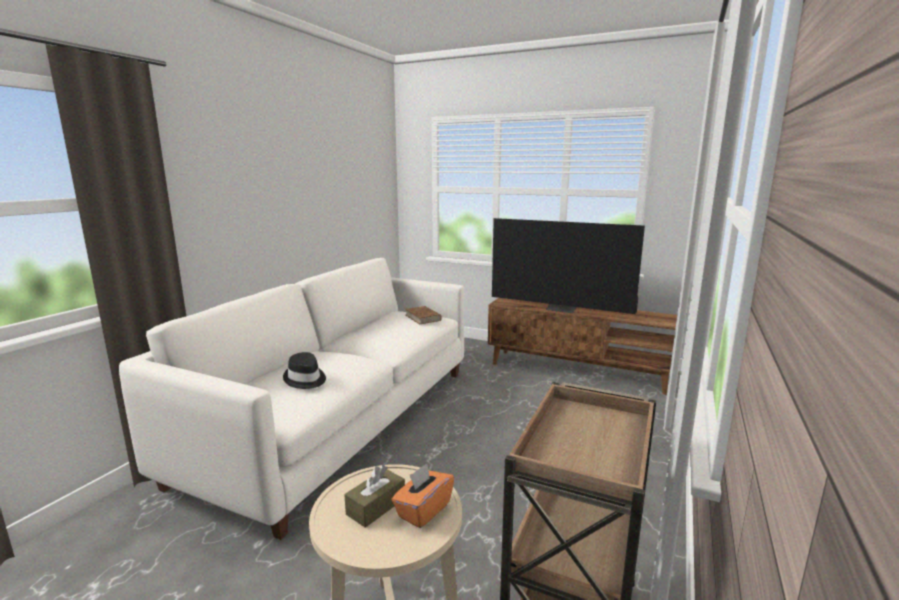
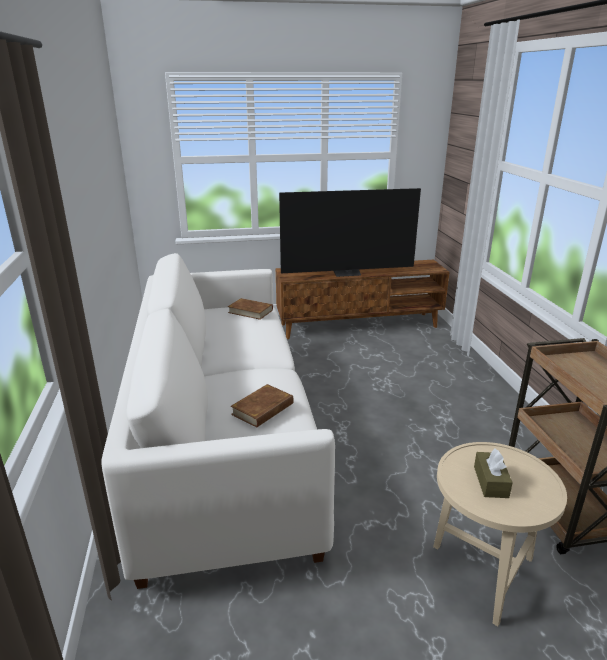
camera: 35 degrees left, 10 degrees up
black hat [283,352,326,389] -> brown book [231,384,294,428]
orange tissue box [391,463,454,528] -> none

